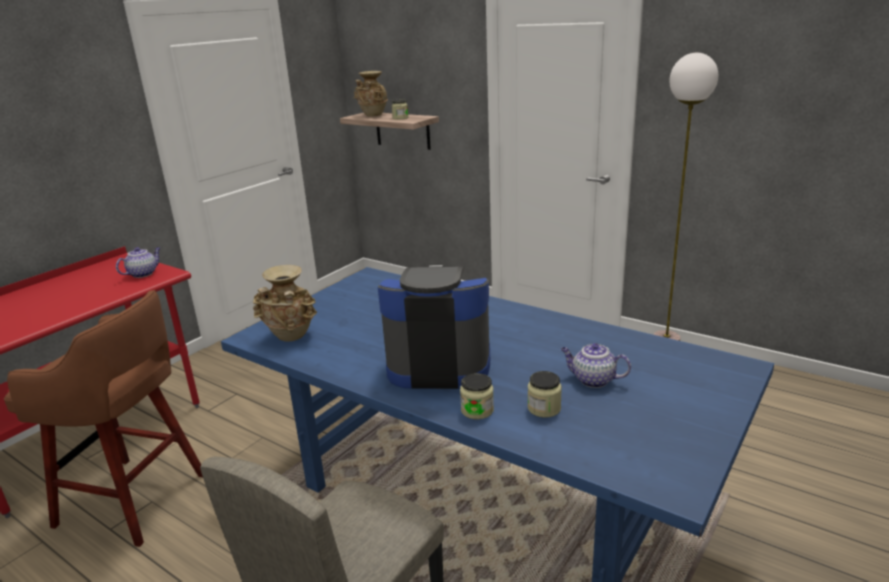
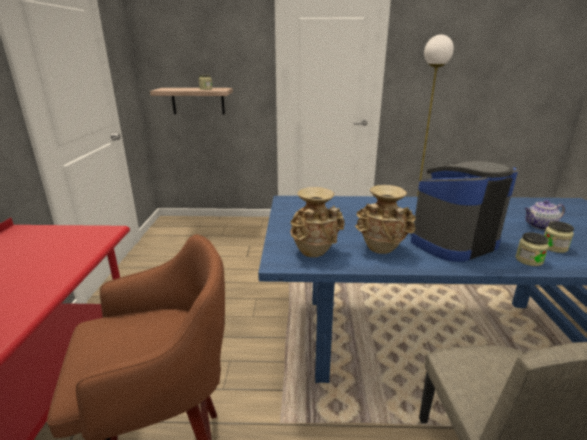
camera: 35 degrees left, 0 degrees up
teapot [116,247,160,278] -> none
beige vase [354,71,388,117] -> beige vase moved to [355,185,416,254]

